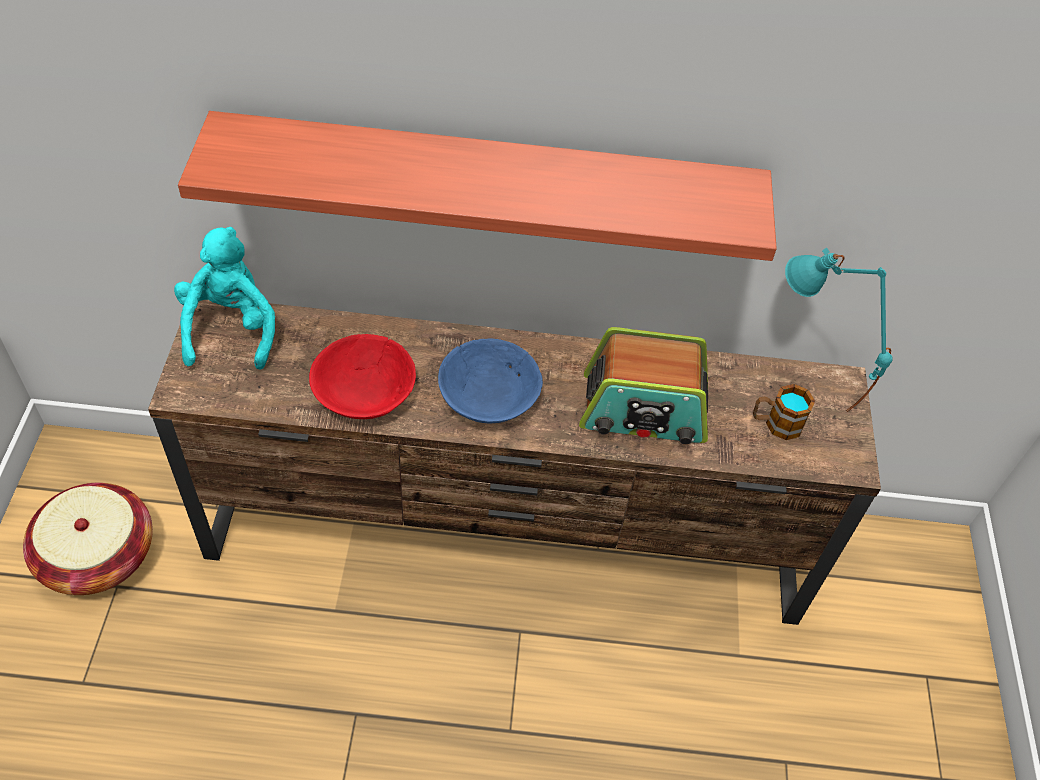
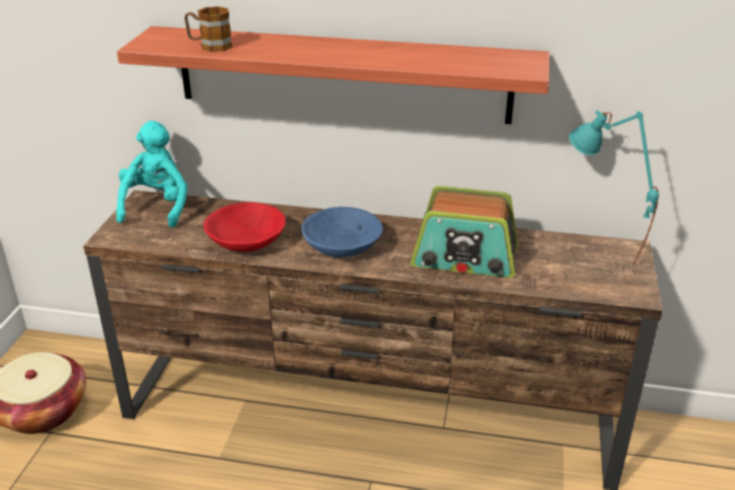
camera: 10 degrees right, 20 degrees down
mug [753,384,815,440] -> mug moved to [184,6,232,52]

